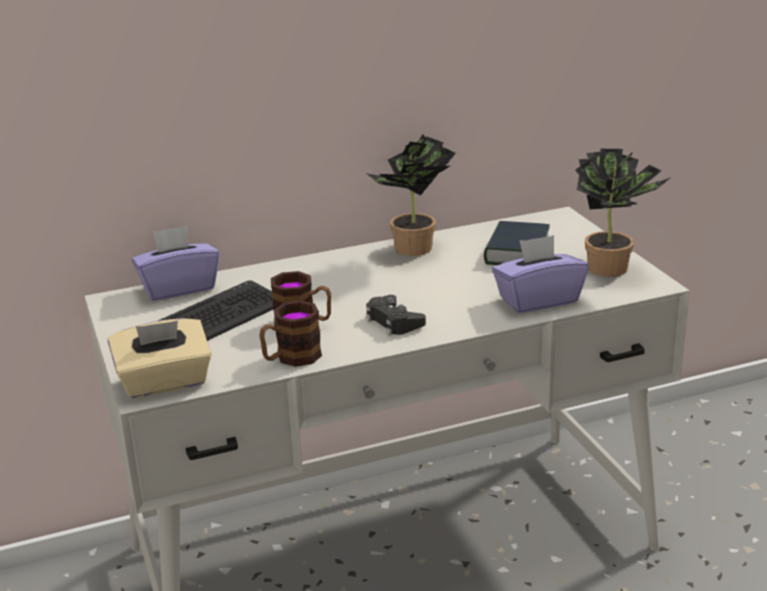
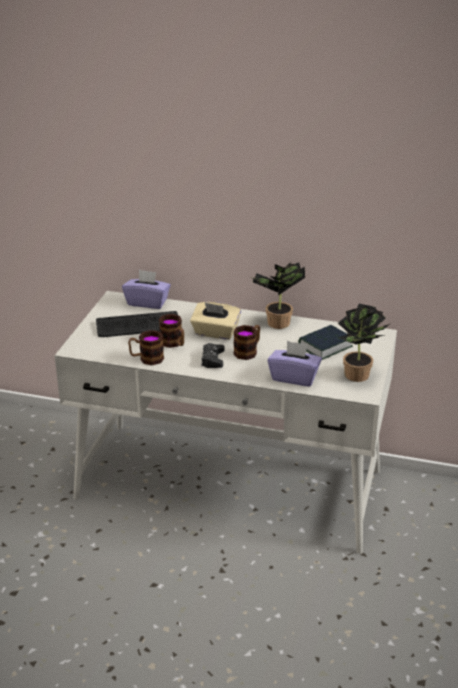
camera: 35 degrees right, 5 degrees up
beige tissue box [108,318,212,399] -> beige tissue box moved to [190,302,241,340]
none -> mug [233,325,260,360]

